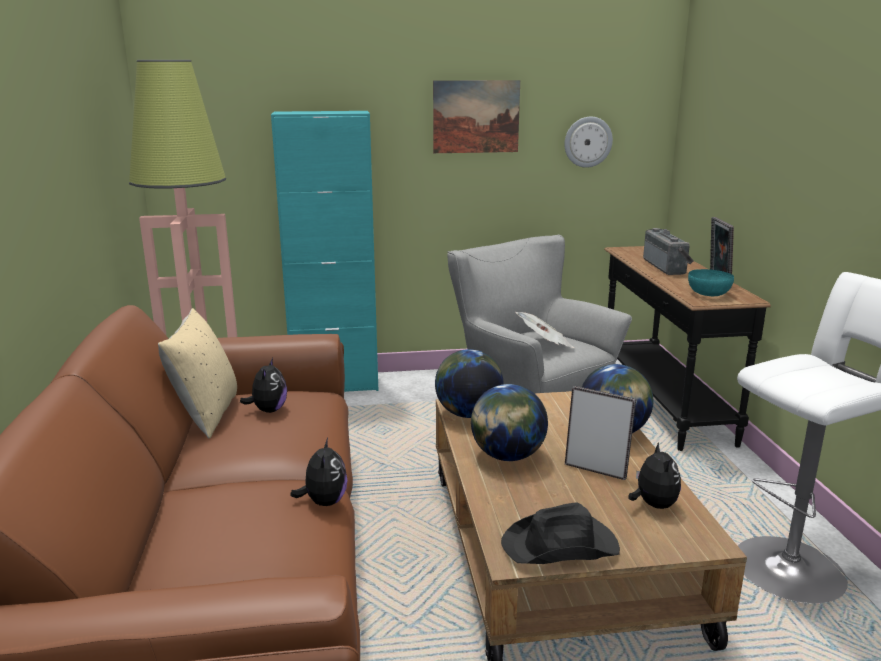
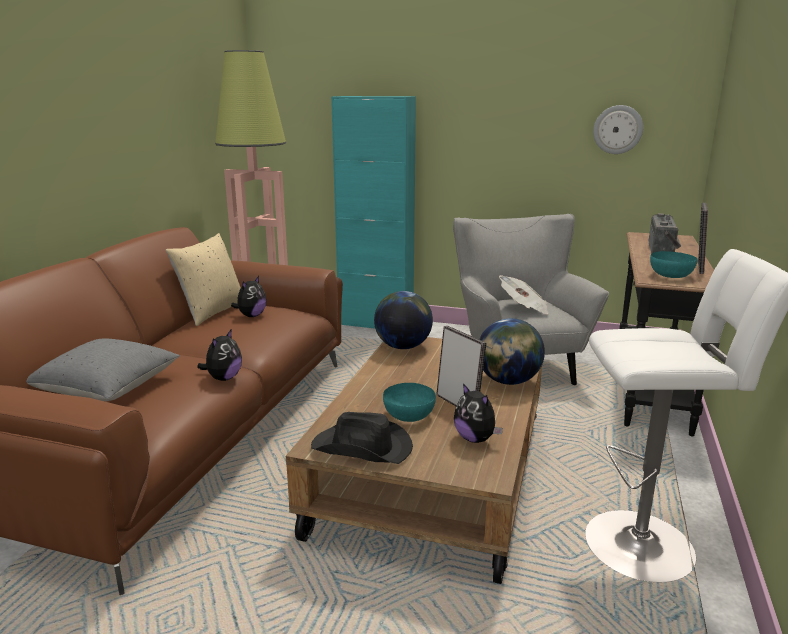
camera: 25 degrees right, 0 degrees up
picture [433,80,520,153] -> none
globe [471,384,548,461] -> none
plush toy [629,442,681,509] -> plush toy turned 120 degrees clockwise [454,383,503,443]
none -> grey pillow [26,338,180,401]
none -> turquoise bowl [383,383,436,422]

